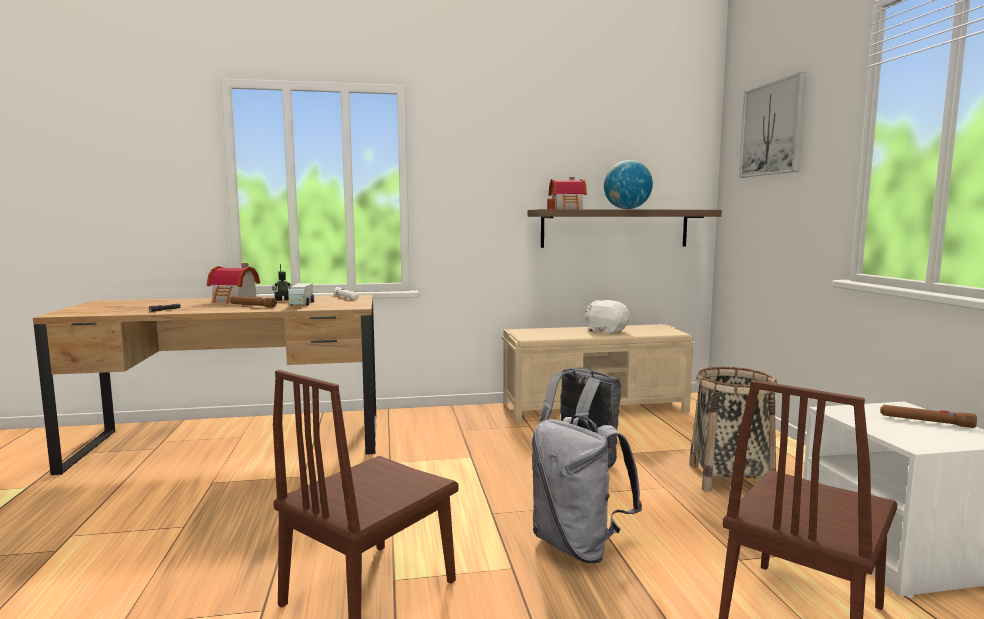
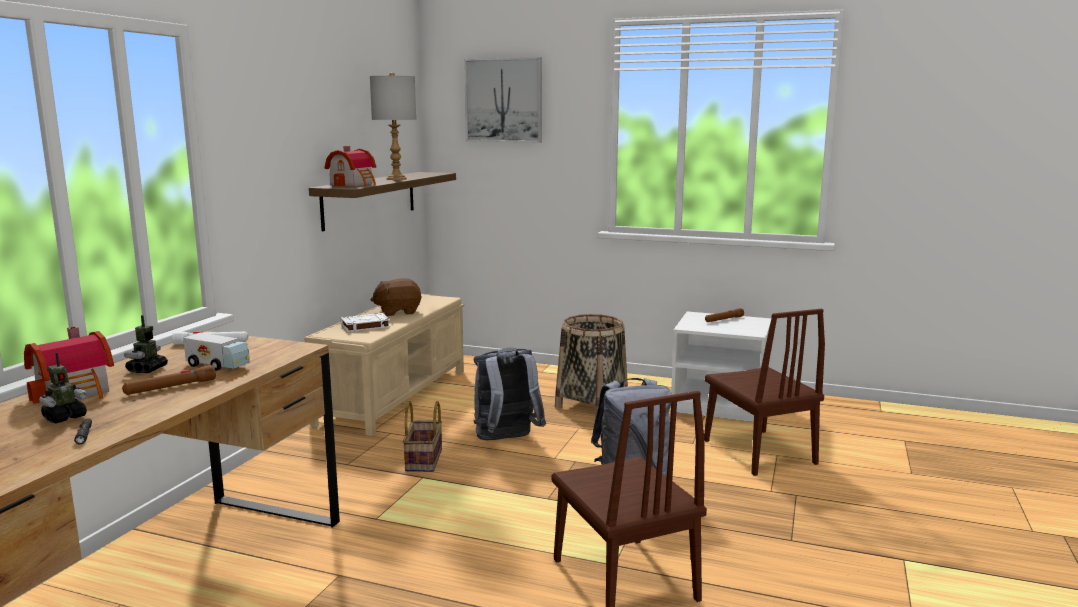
camera: 60 degrees left, 5 degrees up
white plush toy [585,300,630,334] -> brown plush toy [370,279,422,316]
globe [604,160,653,209] -> grey table lamp [370,72,416,180]
none -> toy robot [39,352,87,423]
none -> white book [341,313,390,332]
none -> basket [403,401,442,472]

